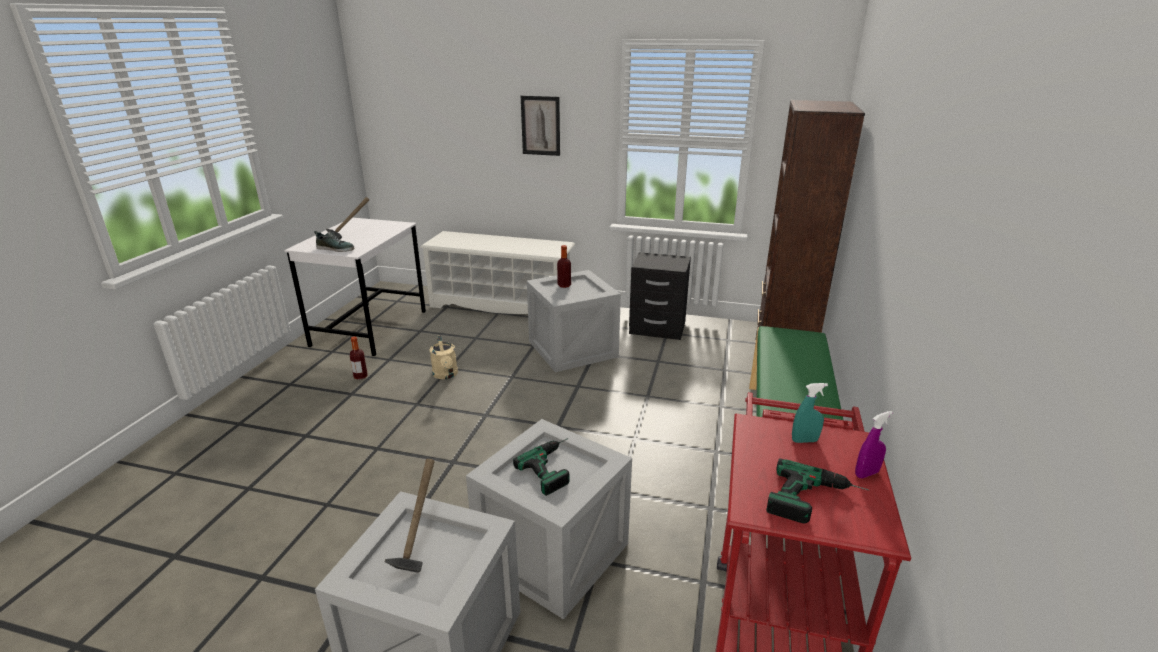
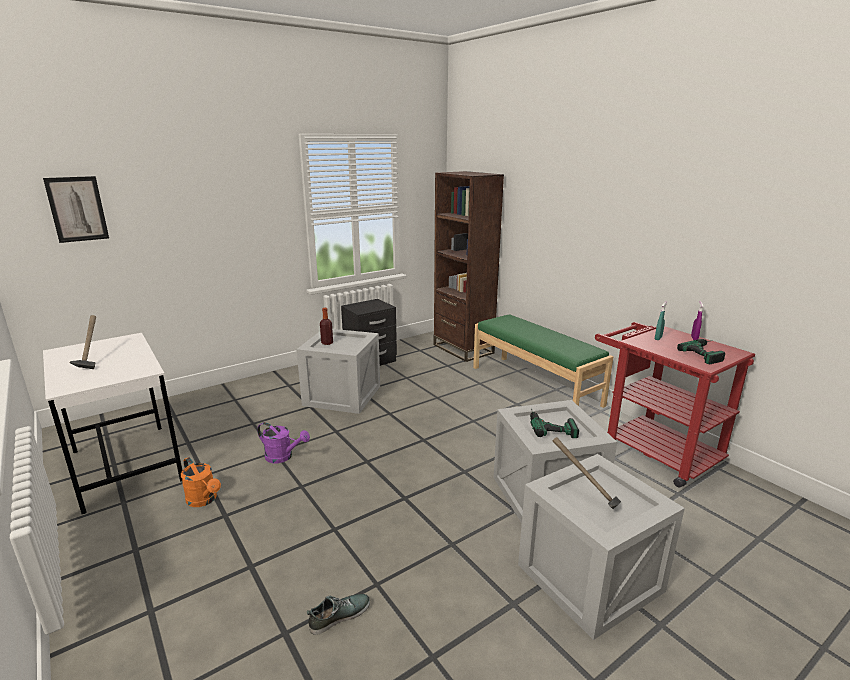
camera: 50 degrees left, 5 degrees down
shoe [314,231,354,252] -> shoe moved to [307,594,370,635]
bottle [350,337,368,380] -> orange watering can [181,457,221,507]
white shoe rack [420,231,575,314] -> none
beige watering can [429,335,458,379] -> purple watering can [257,422,310,463]
picture [521,96,560,156] -> picture moved to [43,176,109,243]

